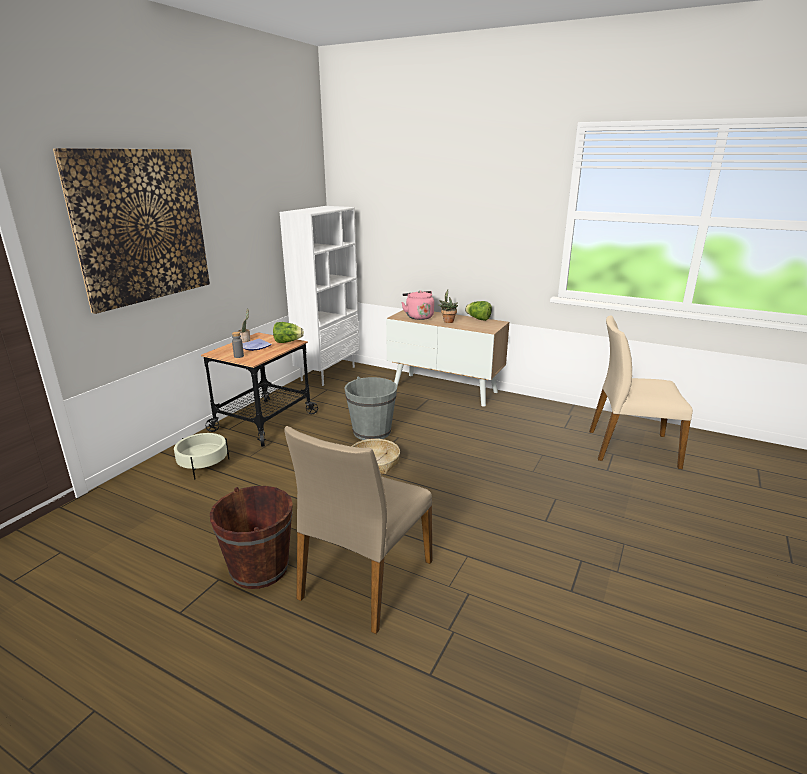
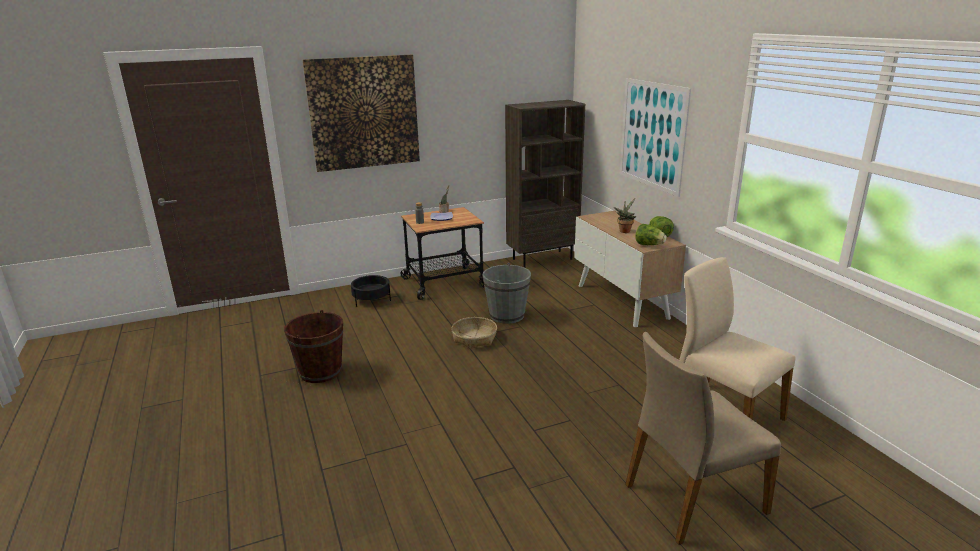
camera: 40 degrees right, 0 degrees up
beige planter [174,433,229,480] -> black planter [351,275,391,307]
lettuce [273,322,304,343] -> lettuce moved to [635,224,667,245]
white bookcase [280,206,360,386] -> brown bookcase [505,100,585,268]
beige chair [284,426,432,634] -> beige chair moved to [625,332,781,545]
pink kettle [401,290,434,320] -> none
none -> picture [620,78,691,197]

